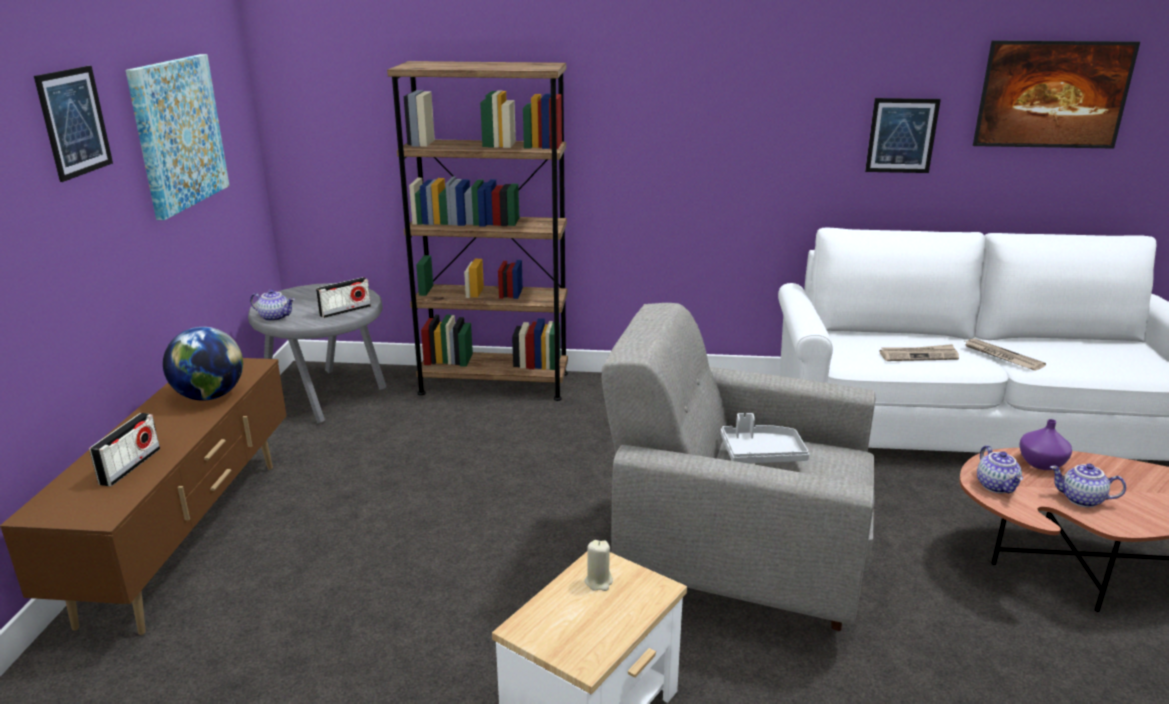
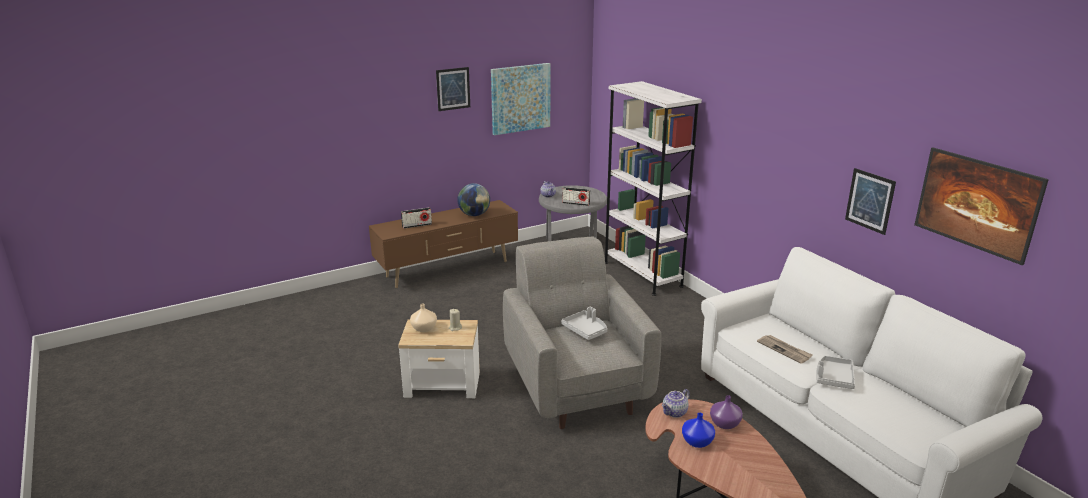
camera: 55 degrees right, 0 degrees up
brown bookcase [387,61,568,401] -> white bookcase [605,81,702,296]
newspaper [963,339,1046,371] -> grey tray [817,356,855,389]
teapot [1050,464,1126,507] -> blue vase [682,413,715,448]
none -> beige vase [410,303,437,332]

